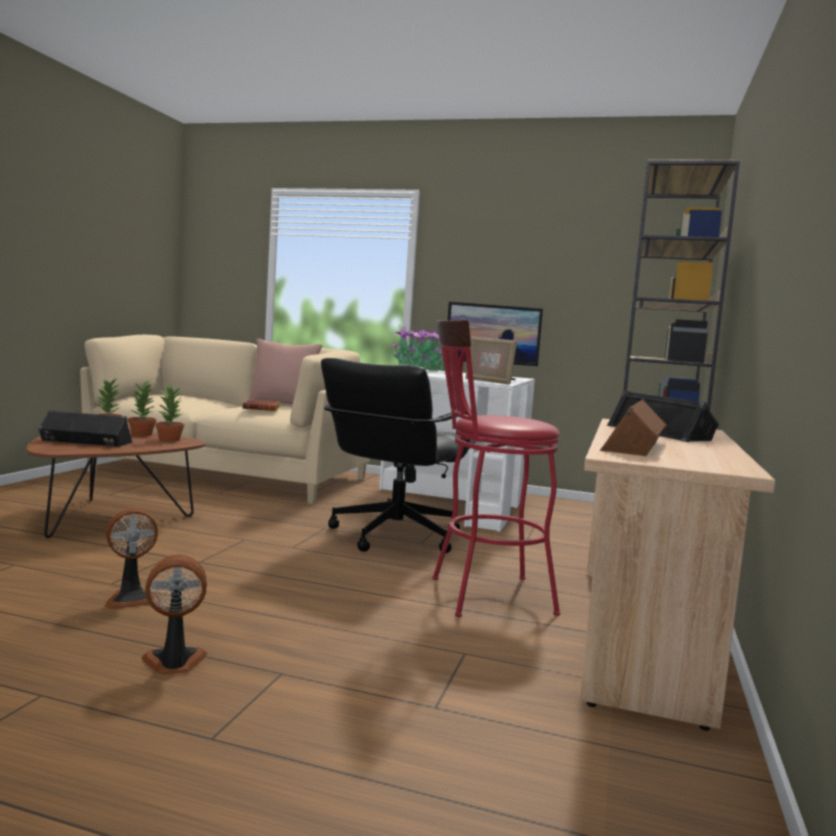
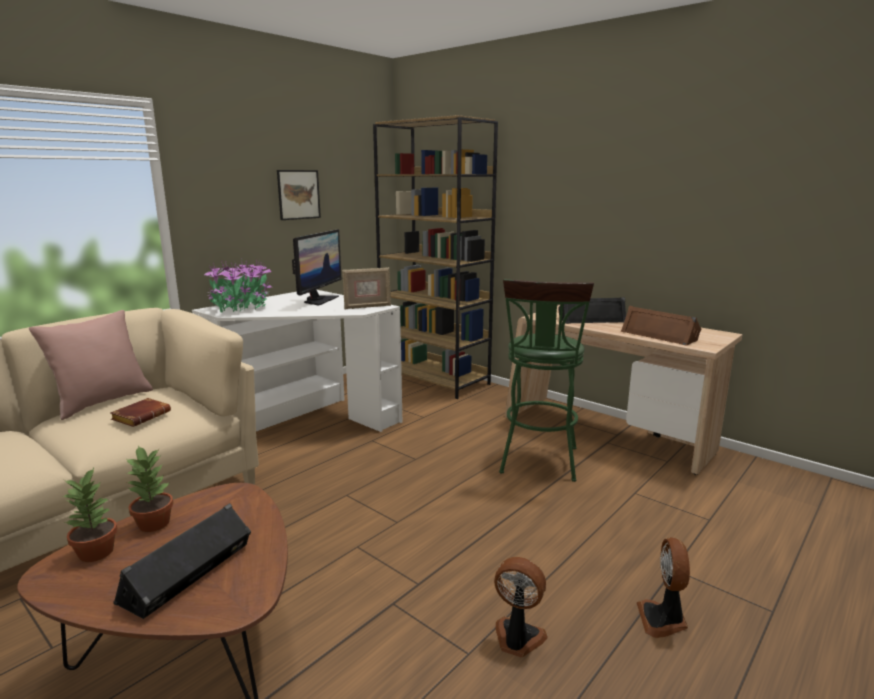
camera: 65 degrees left, 10 degrees up
fan [105,508,161,610] -> fan turned 60 degrees counterclockwise [494,557,548,658]
potted plant [155,384,184,442] -> none
black office chair [321,358,476,553] -> none
red stool [432,320,560,617] -> green stool [499,279,594,482]
none -> picture [277,170,321,220]

